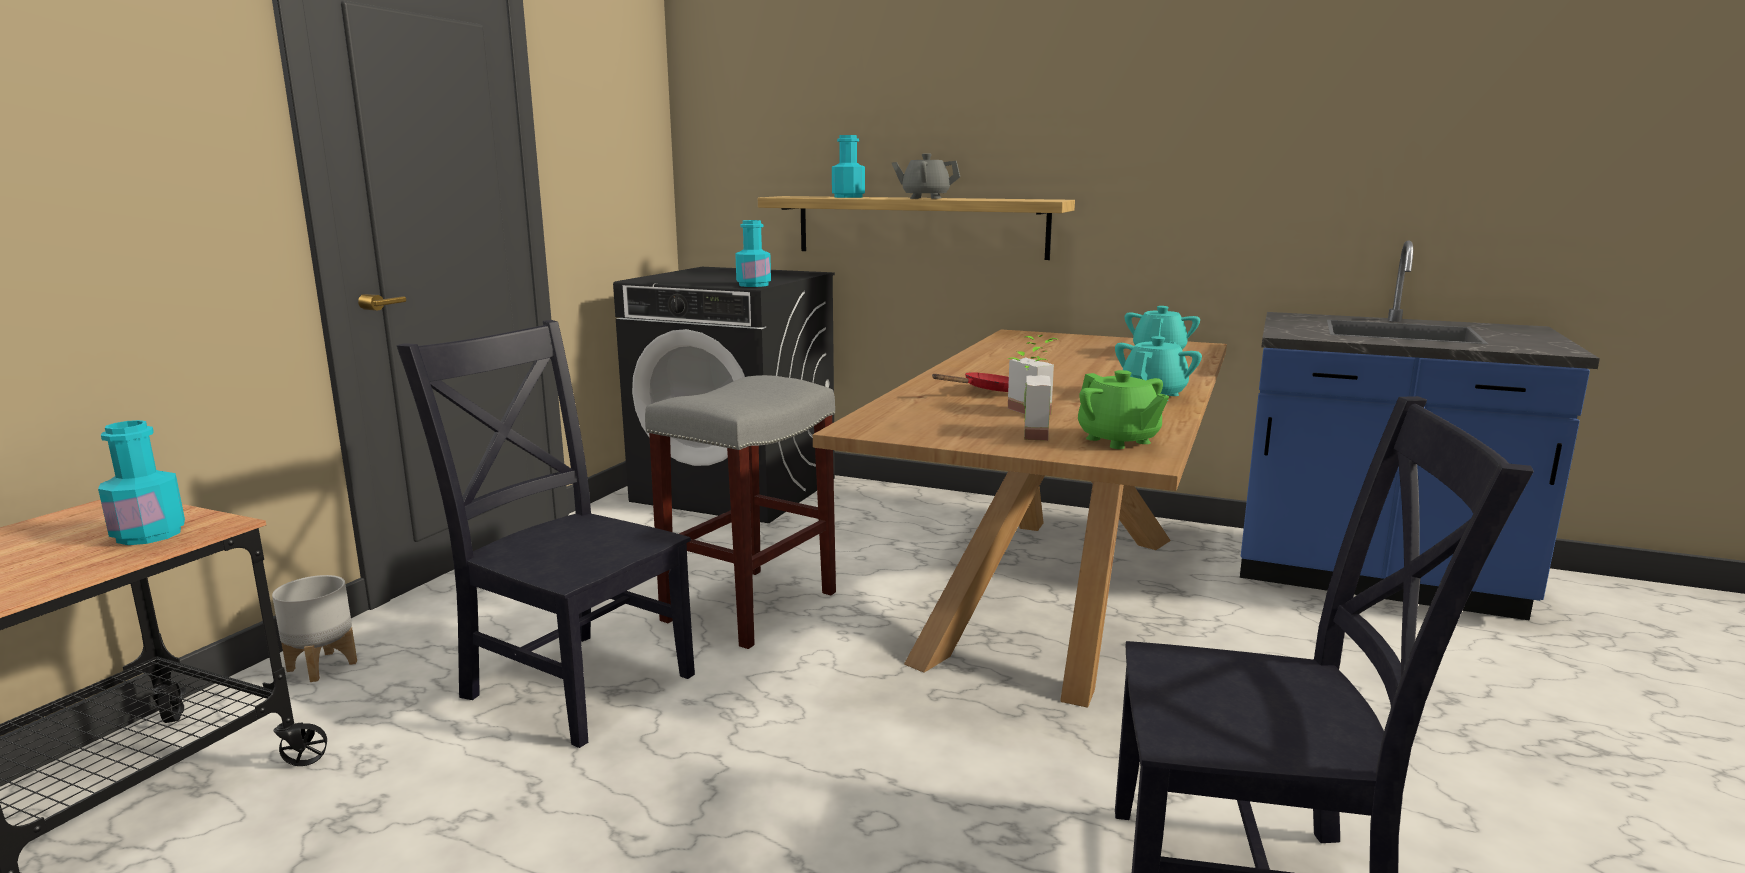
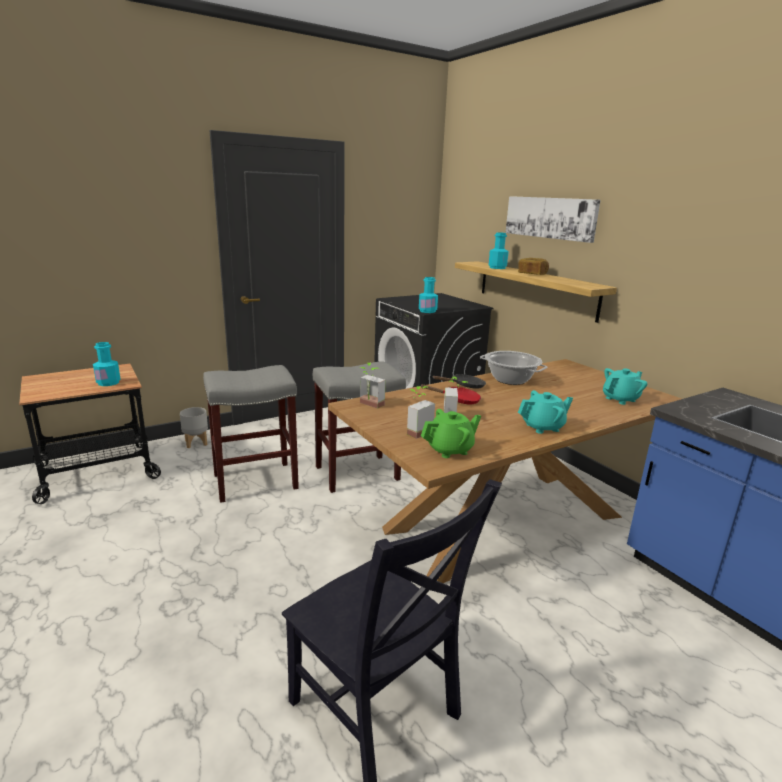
camera: 35 degrees right, 5 degrees up
black chair [397,320,695,748] -> grey stool [203,365,299,503]
grey teapot [892,153,960,199] -> bread [518,258,549,275]
green teapot [1078,370,1169,449] -> green teapot turned 120 degrees counterclockwise [421,409,481,458]
none -> potted plant [360,363,385,409]
none -> black frying pan [432,374,486,389]
none -> cooking pot [480,351,547,385]
none -> picture [505,196,601,243]

